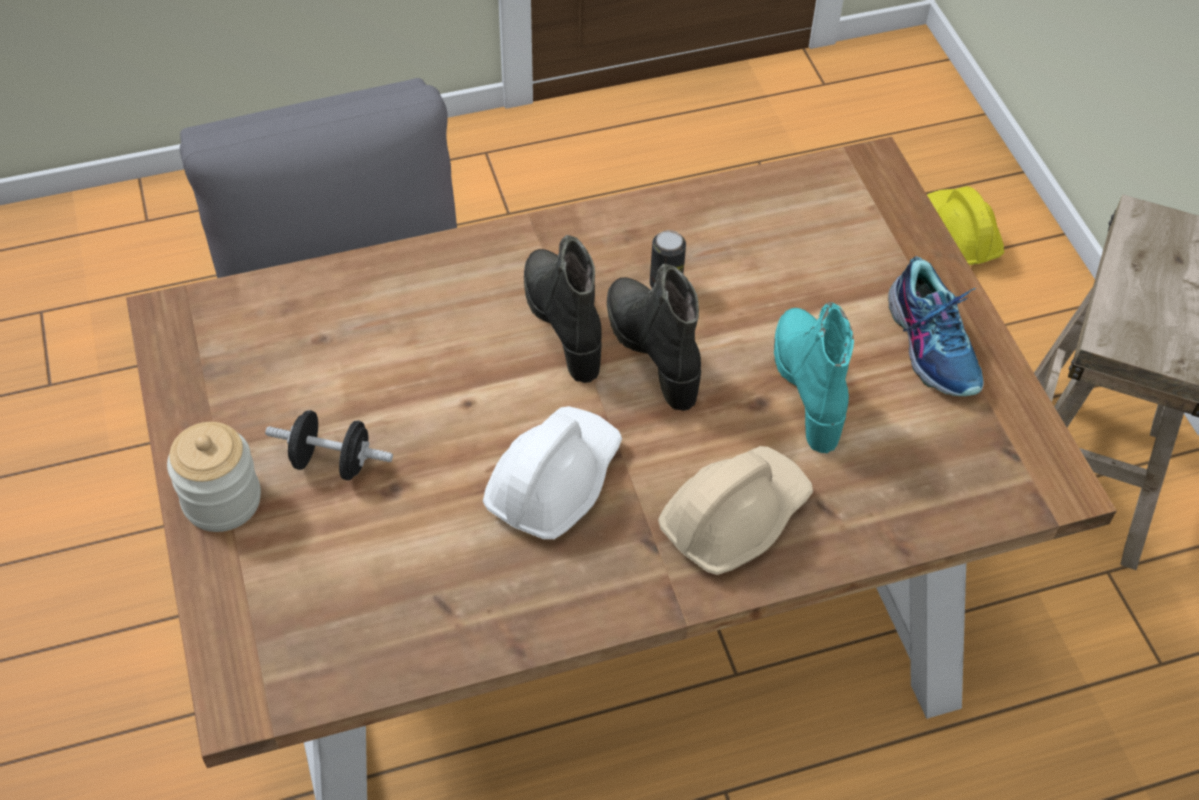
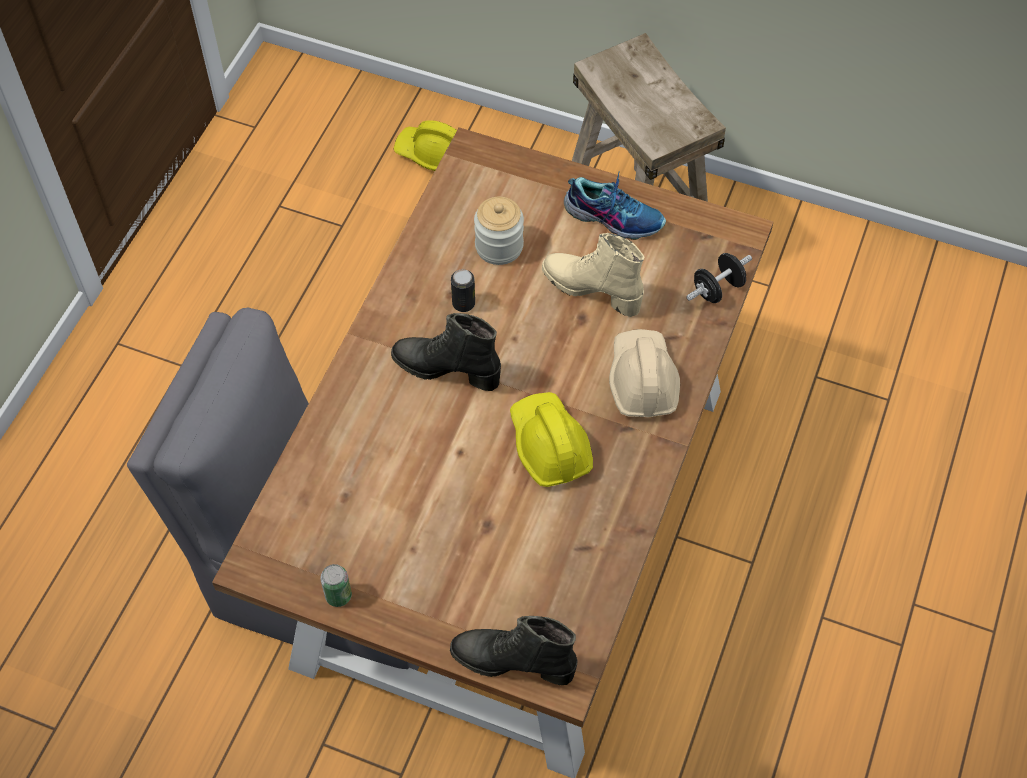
camera: 50 degrees left, 5 degrees up
jar [167,422,261,532] -> jar moved to [474,197,524,265]
black dumbbell [265,410,393,480] -> black dumbbell moved to [686,253,752,303]
white hard hat [483,406,622,539] -> yellow hard hat [510,392,593,487]
black boot [607,264,701,411] -> black boot moved to [450,616,578,685]
turquoise boot [774,302,854,453] -> beige boot [542,233,645,317]
none -> can [320,564,352,607]

